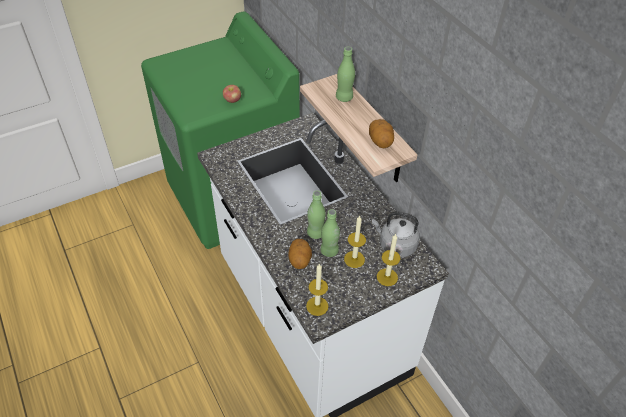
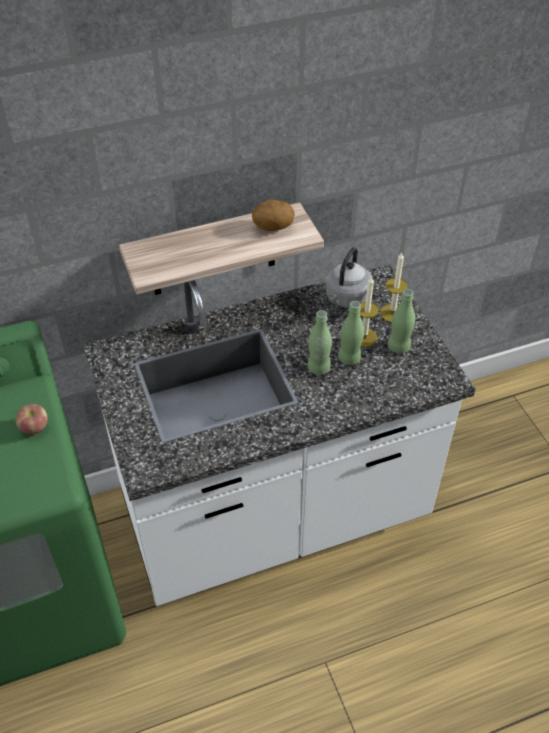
camera: 80 degrees left, 0 degrees up
potato [288,239,312,269] -> none
candle [306,263,329,316] -> none
green bottle [336,47,355,102] -> green bottle moved to [388,289,415,353]

